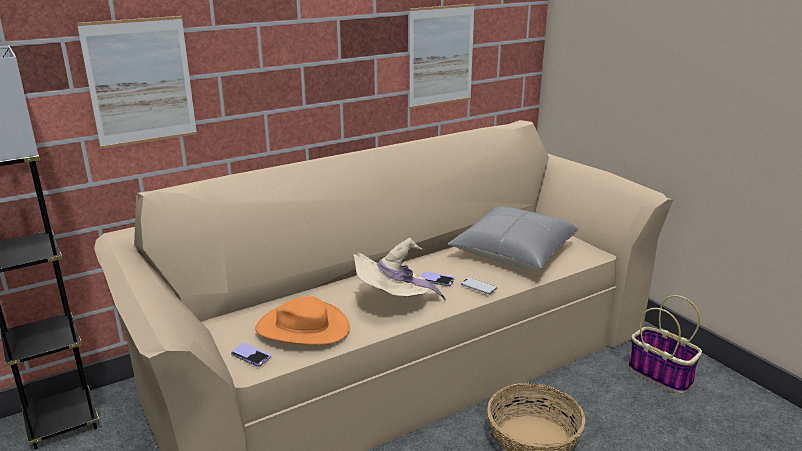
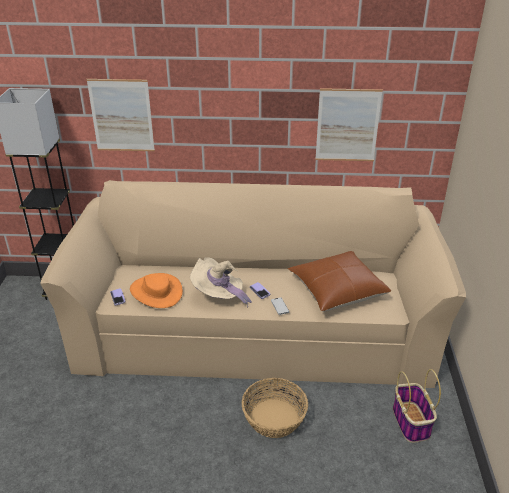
camera: 35 degrees right, 10 degrees up
grey pillow [448,206,578,270] -> brown pillow [288,251,391,312]

